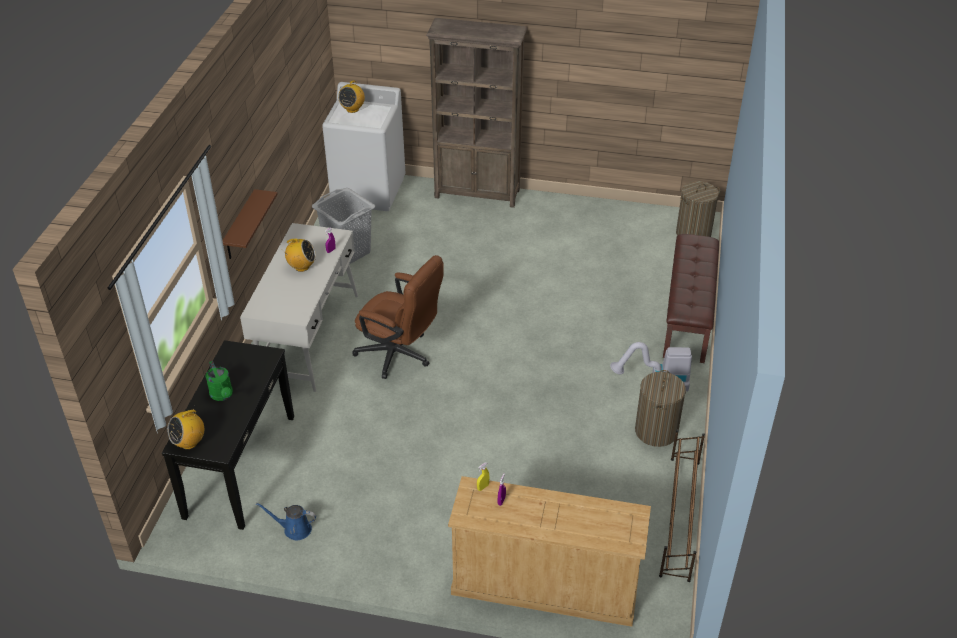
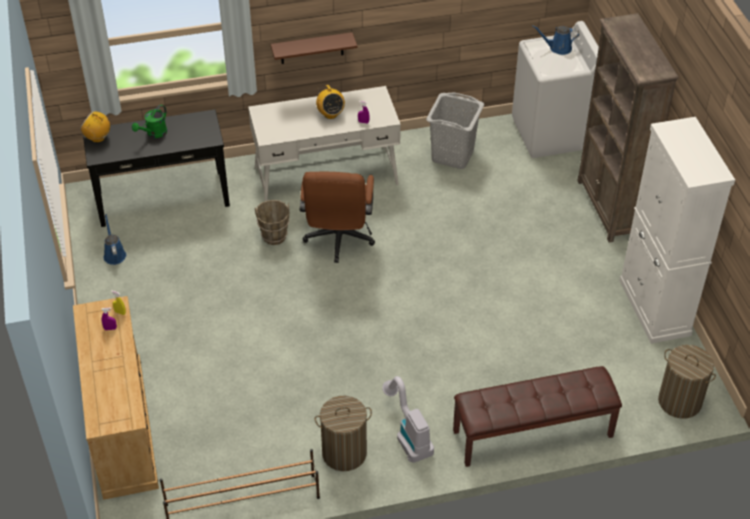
camera: 65 degrees right, 5 degrees up
radio [338,81,365,113] -> blue watering can [532,25,579,55]
none -> brown bucket [255,200,289,245]
none -> white cabinet [619,117,735,344]

